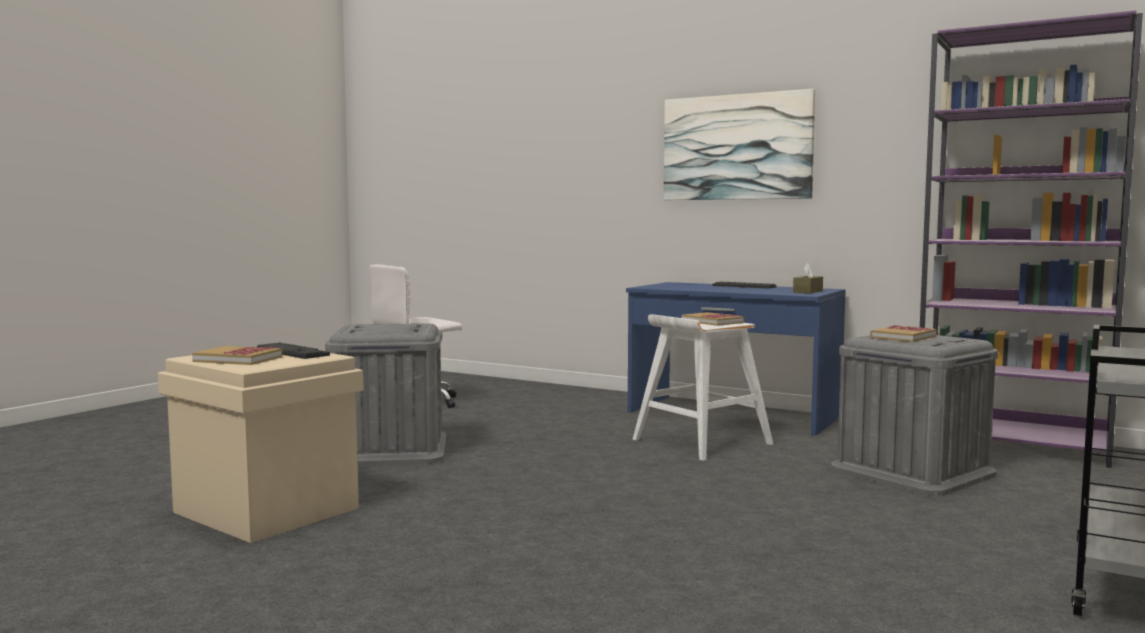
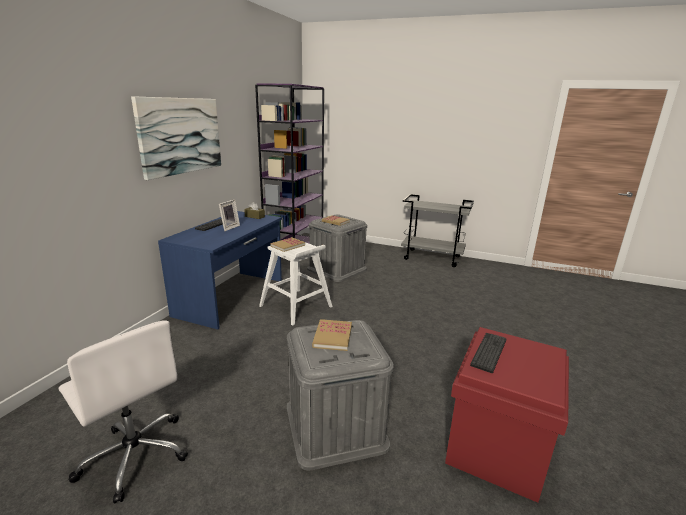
camera: 100 degrees left, 15 degrees up
beige storage box [158,353,364,543] -> red storage box [445,327,569,503]
book [192,346,283,365] -> book moved to [312,319,352,351]
none -> picture frame [219,199,240,231]

